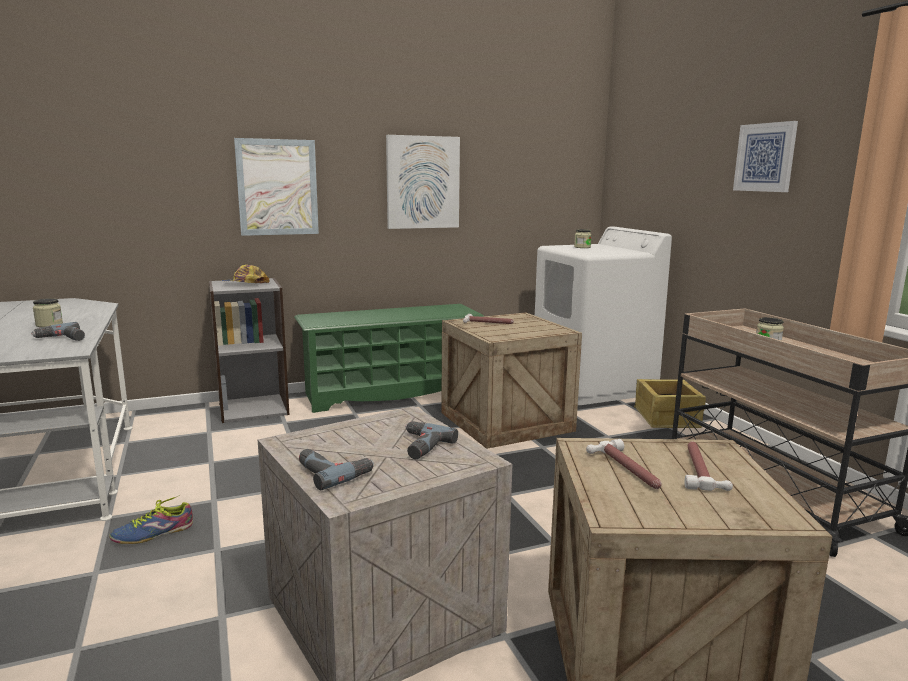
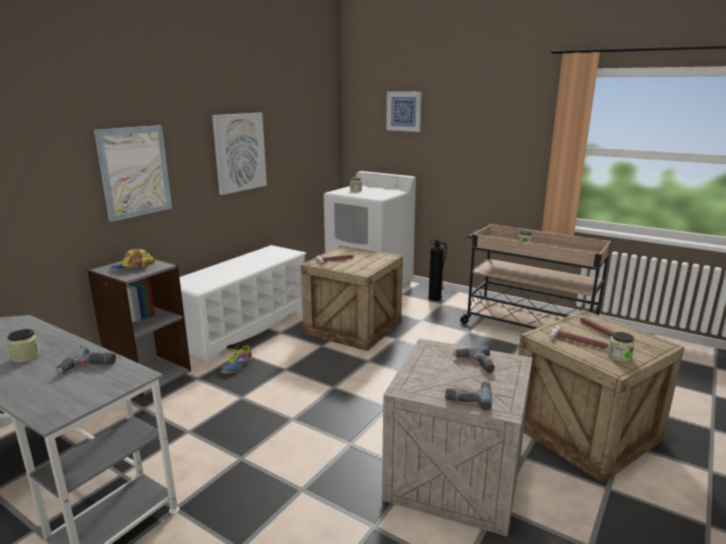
camera: 35 degrees left, 5 degrees up
shoe [109,495,193,544] -> shoe moved to [221,343,252,374]
green shoe rack [294,304,484,413] -> white shoe rack [179,245,307,363]
crate [634,379,706,428] -> fire extinguisher [429,239,447,301]
picture [733,121,798,192] -> picture moved to [386,91,422,132]
none -> jar [608,332,635,362]

